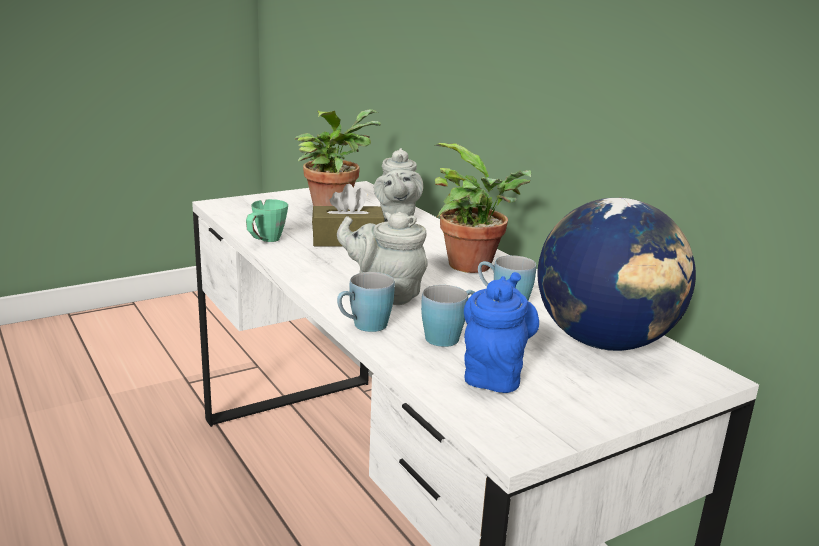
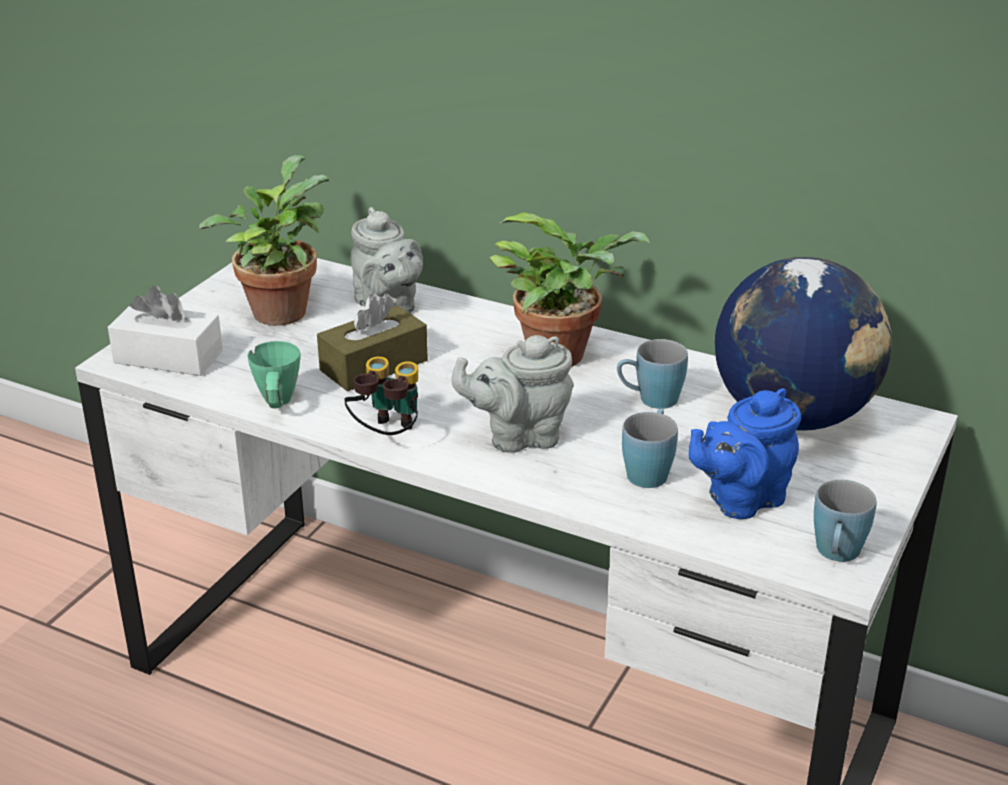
camera: 30 degrees left, 10 degrees up
blue mug [337,272,395,332] -> blue mug moved to [814,480,877,562]
blue teapot [464,272,539,393] -> blue teapot turned 105 degrees counterclockwise [689,388,801,519]
none -> white tissue box [108,286,223,376]
none -> binoculars [344,356,418,435]

